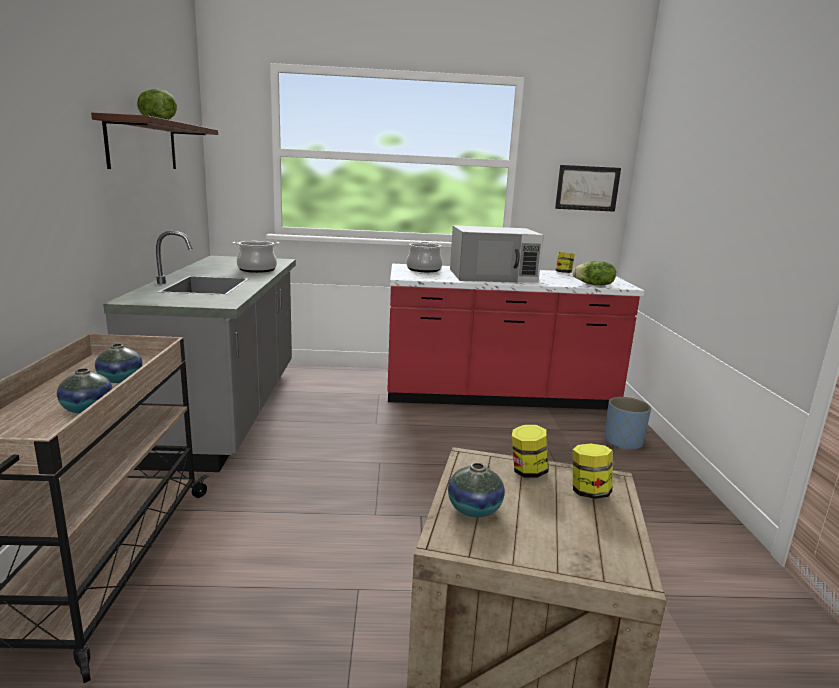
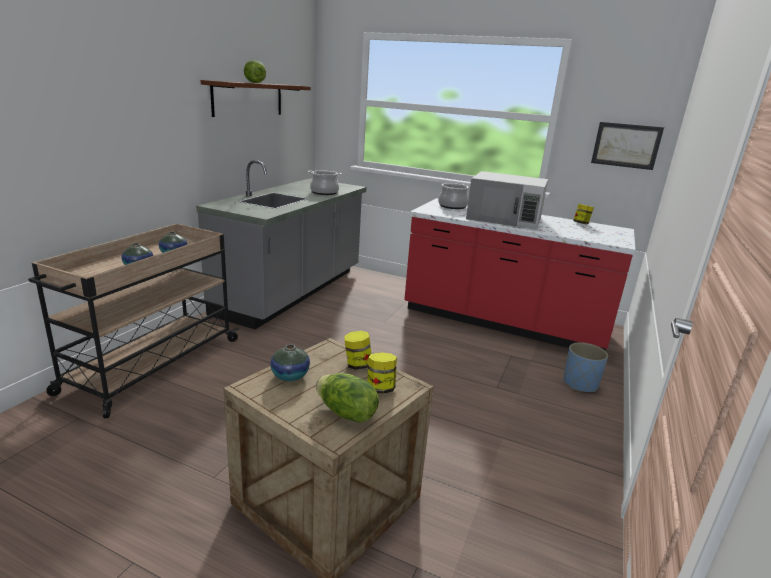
camera: 25 degrees right, 5 degrees up
lettuce [573,261,616,285] -> lettuce moved to [316,373,379,423]

